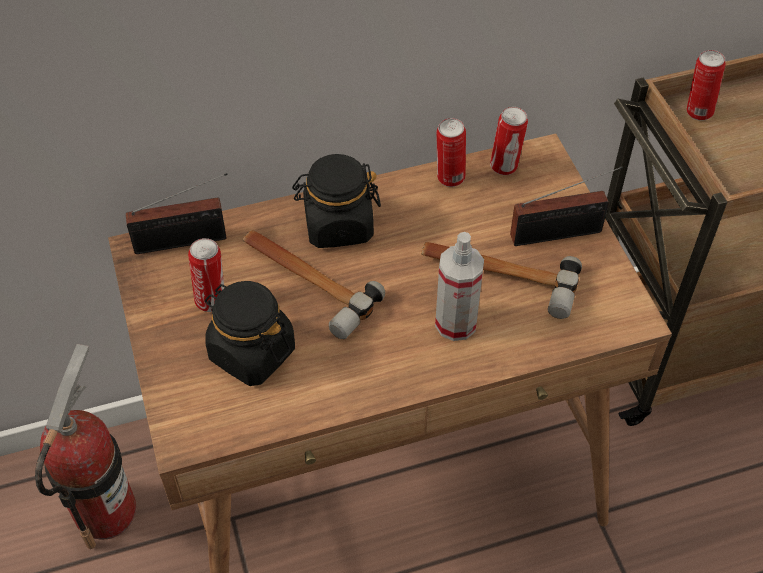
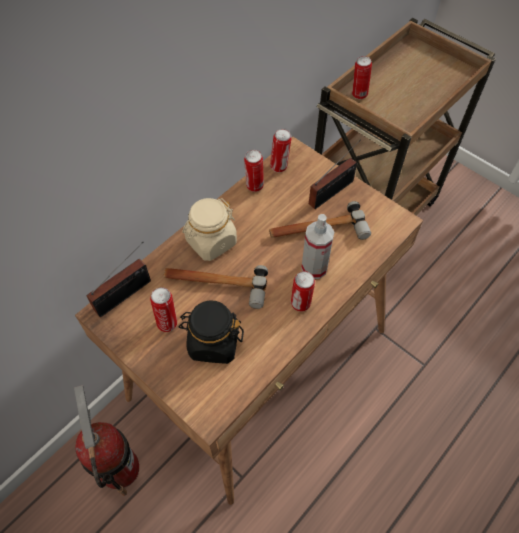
camera: 30 degrees left, 5 degrees up
black jar [292,154,381,248] -> beige jar [182,198,237,261]
none -> can [291,271,315,312]

